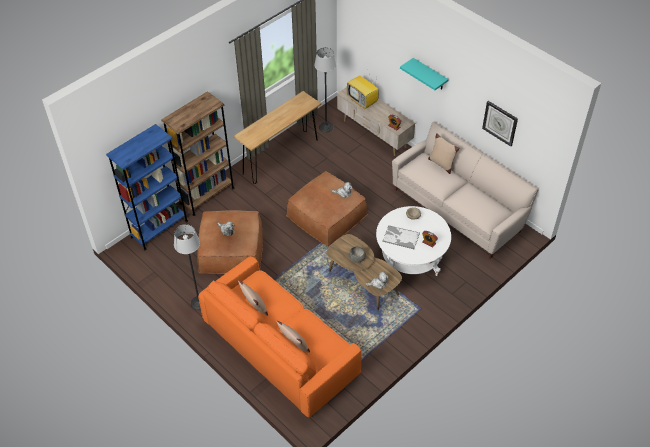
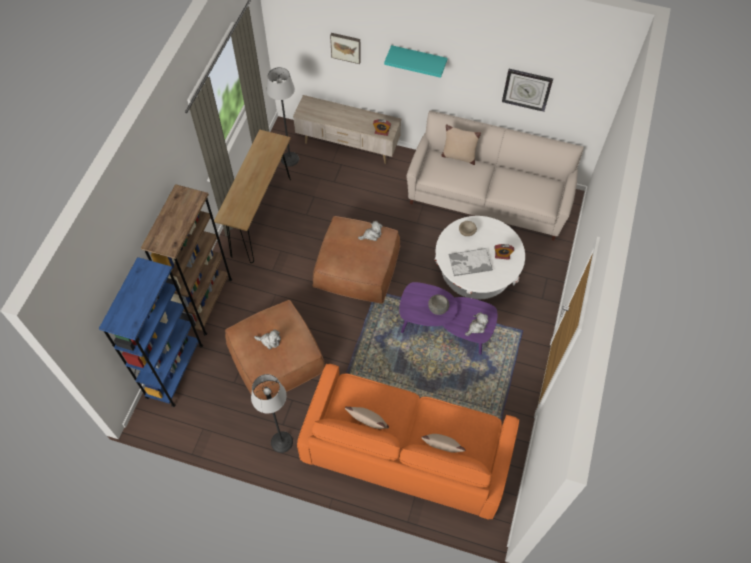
camera: 30 degrees left, 10 degrees up
brown coffee table [327,234,402,311] -> purple coffee table [399,282,498,355]
television [347,74,379,109] -> none
none -> picture [330,33,361,64]

